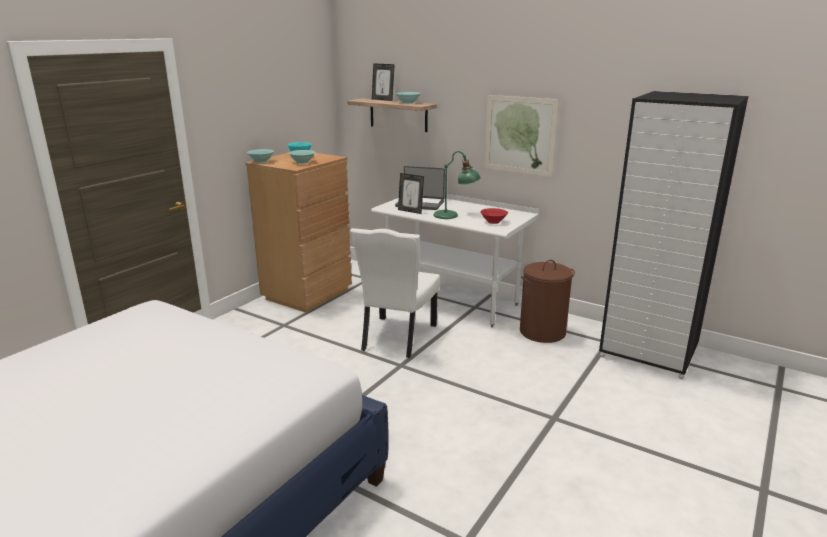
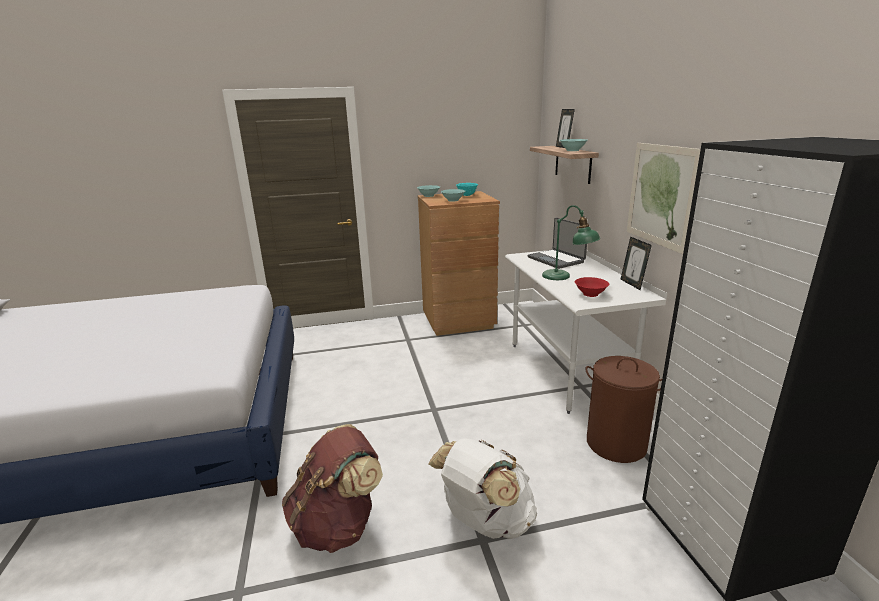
camera: 45 degrees right, 0 degrees up
white chair [350,228,440,358] -> none
picture frame [398,173,424,214] -> picture frame moved to [620,237,652,290]
none -> brown backpack [282,424,383,553]
none -> white backpack [429,438,537,539]

